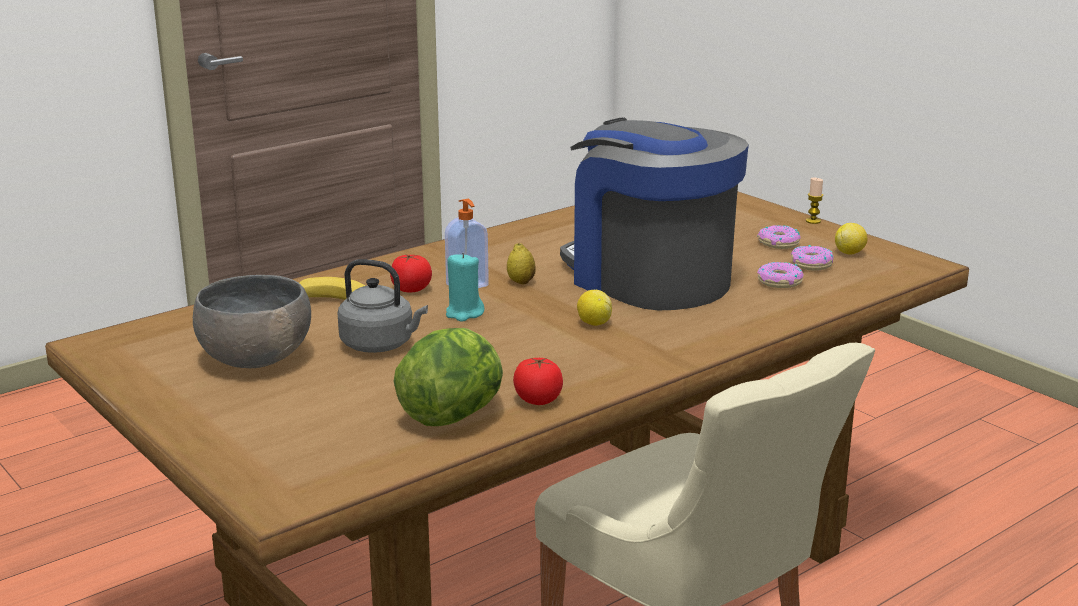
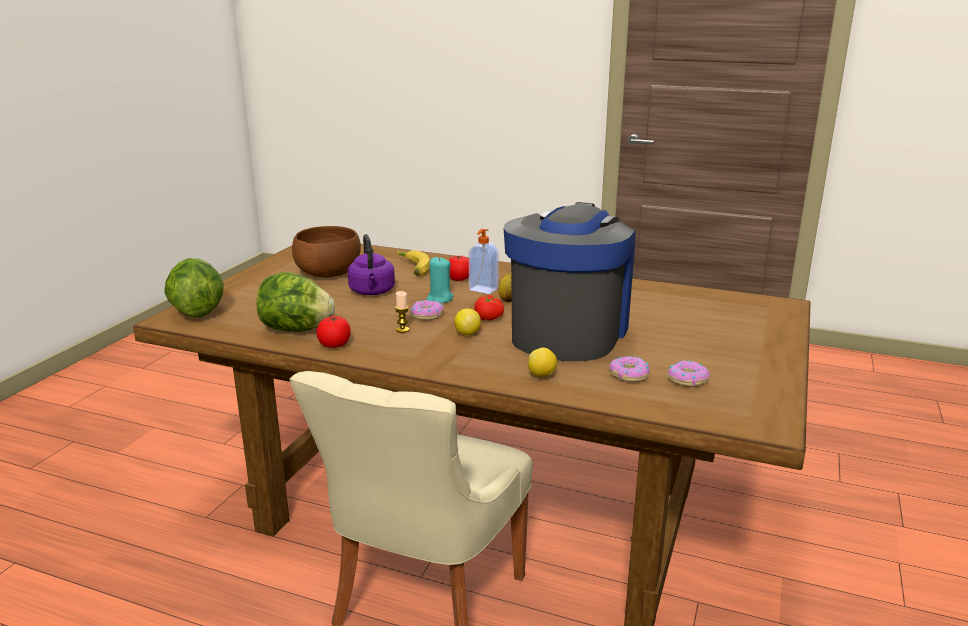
camera: 60 degrees right, 0 degrees up
grey bowl [193,275,311,368] -> brown bowl [292,226,361,277]
grey kettle [338,259,428,353] -> purple kettle [348,234,395,295]
donut [757,225,801,249] -> donut moved to [410,300,444,320]
candle [806,178,823,224] -> candle moved to [395,291,410,333]
lemon [835,223,868,255] -> lemon moved to [528,348,557,377]
none -> lettuce [164,258,224,318]
none -> tomato [474,295,504,320]

